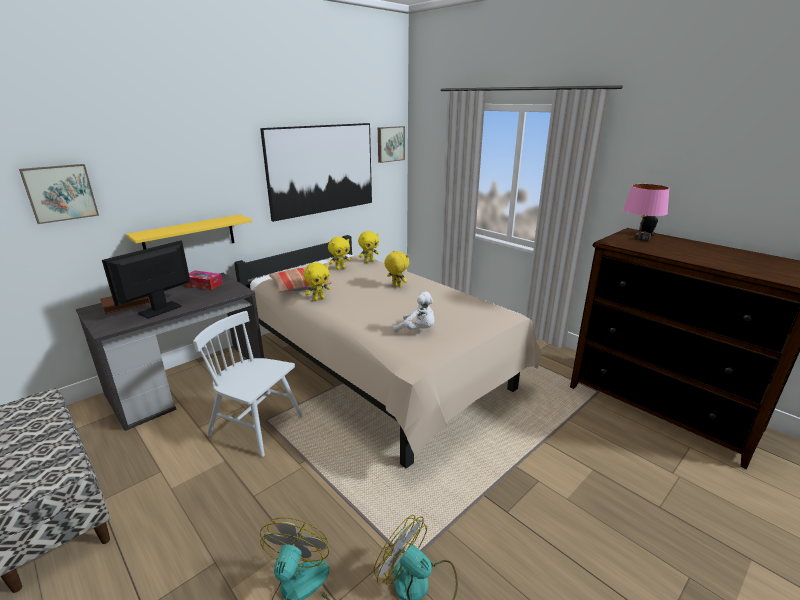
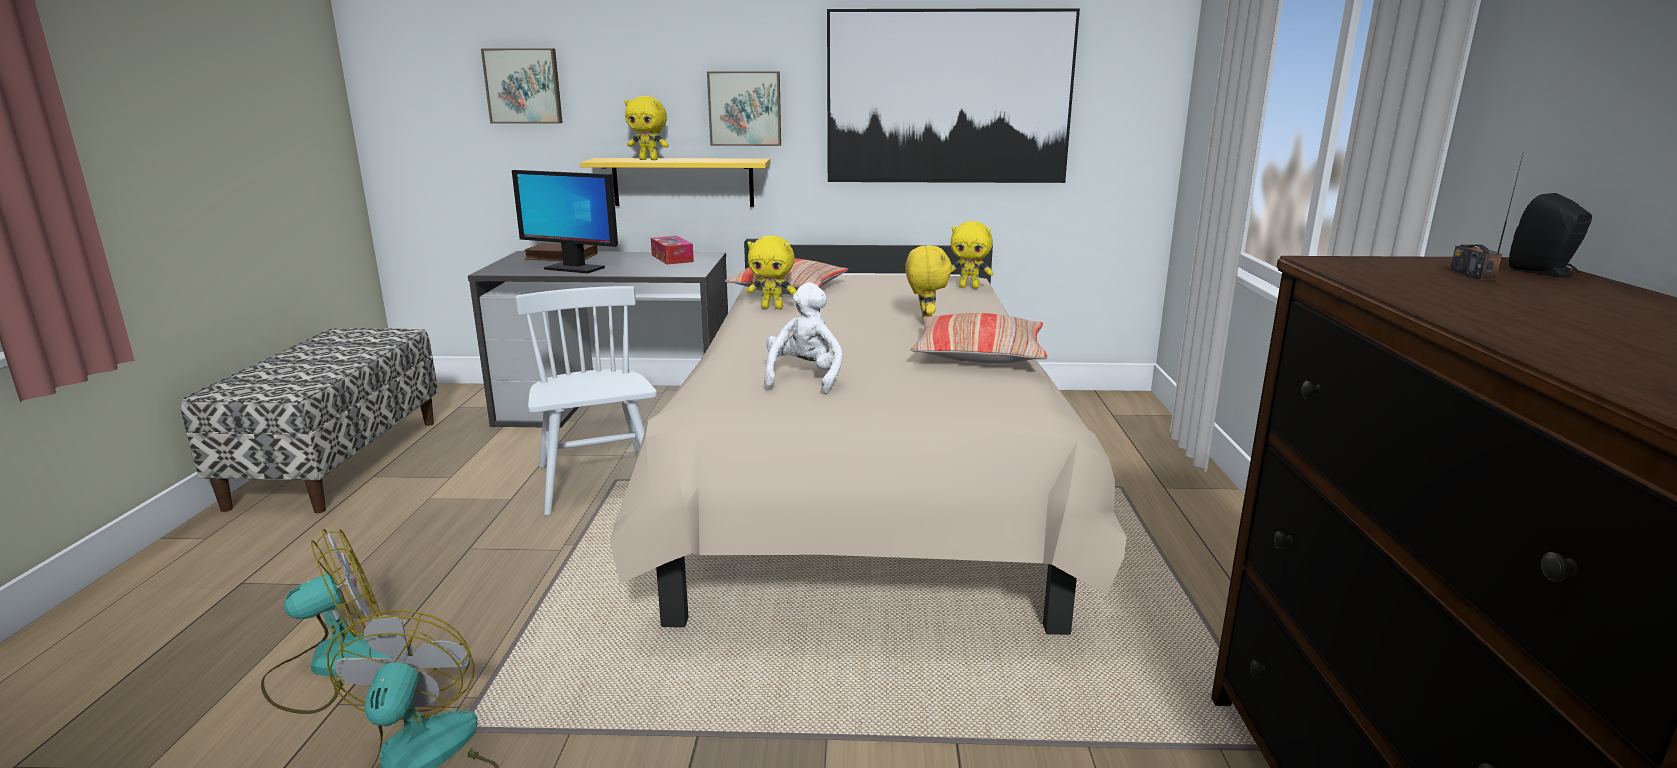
camera: 45 degrees right, 5 degrees down
monitor [102,240,190,319] -> monitor turned 150 degrees counterclockwise [512,170,618,274]
yellow plush toy [328,237,350,270] -> yellow plush toy moved to [624,96,669,160]
picture [378,126,405,163] -> picture moved to [707,71,781,146]
white plush toy [393,292,435,333] -> white plush toy turned 150 degrees counterclockwise [764,282,843,394]
pink table lamp [623,184,670,246] -> none
none -> pillow [911,313,1048,364]

